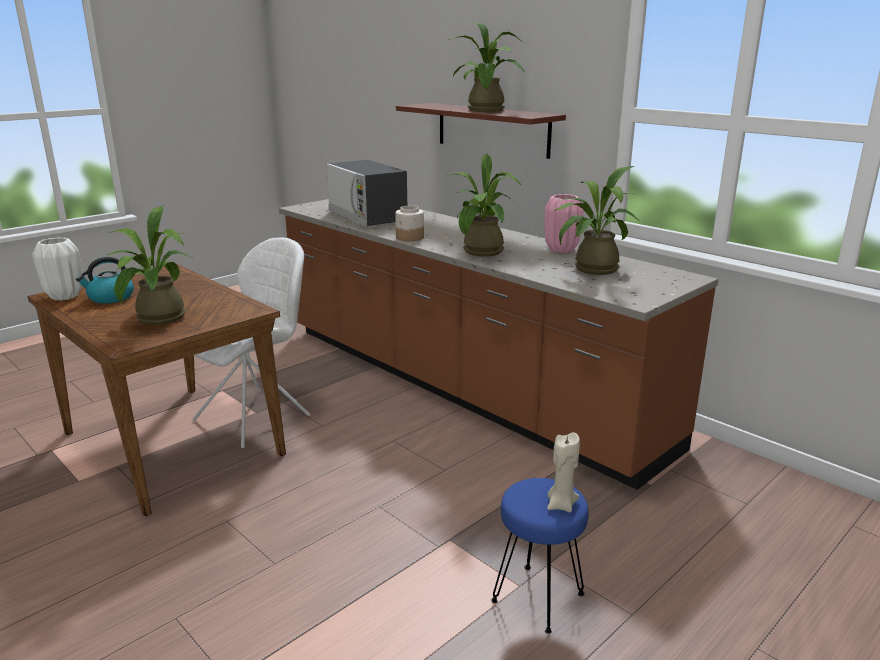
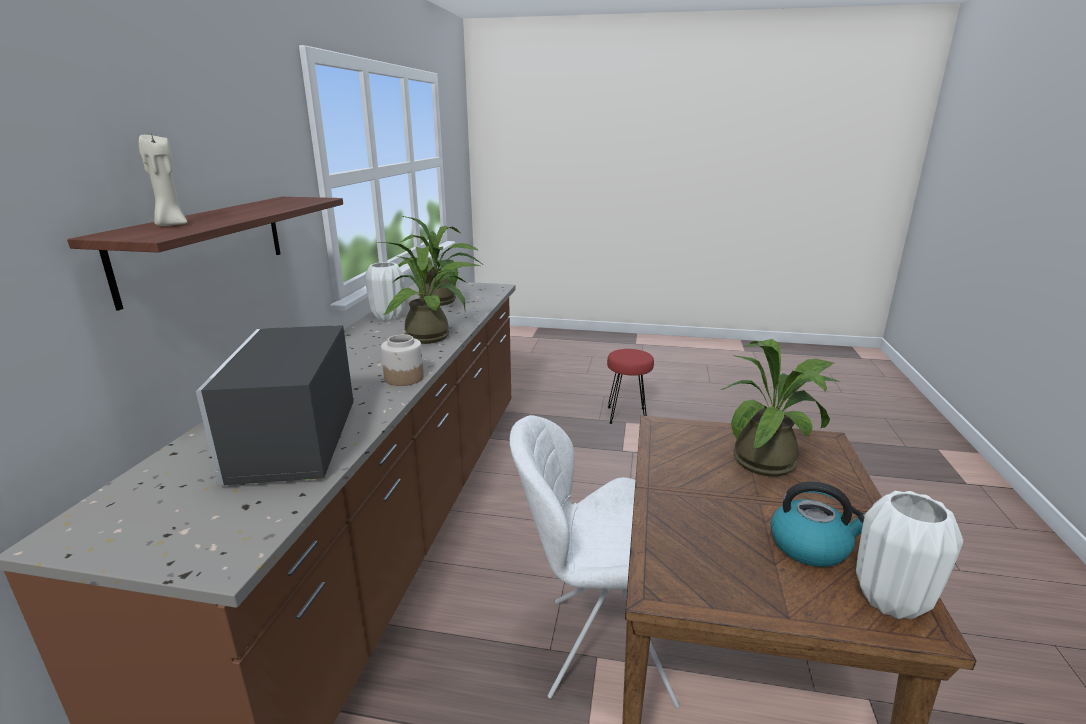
camera: 125 degrees left, 0 degrees up
microwave [327,160,407,226] -> microwave turned 150 degrees clockwise [196,325,354,485]
potted plant [448,21,524,112] -> none
blue stool [491,478,588,634] -> red stool [607,349,654,424]
pink vase [545,194,584,253] -> white vase [365,262,405,321]
beige candle [547,432,580,512] -> beige candle moved to [139,133,187,226]

